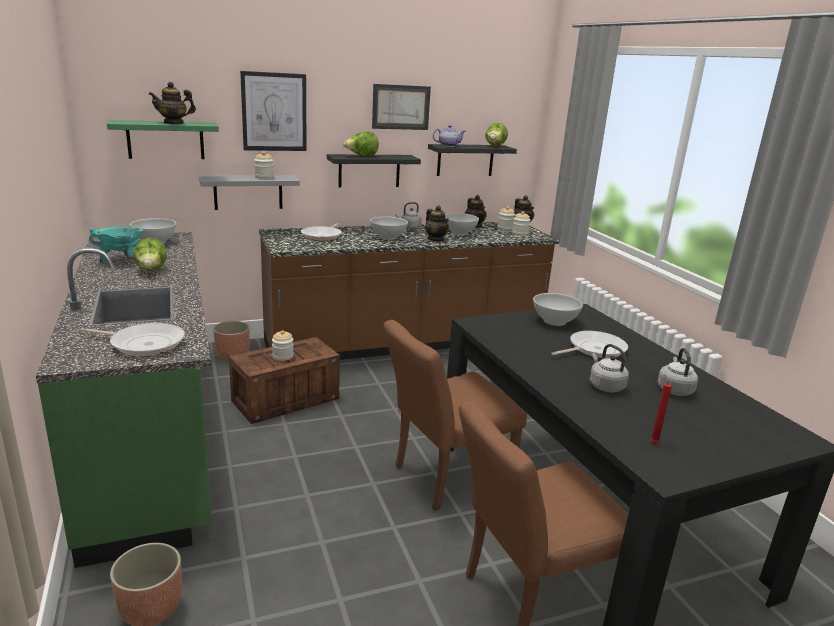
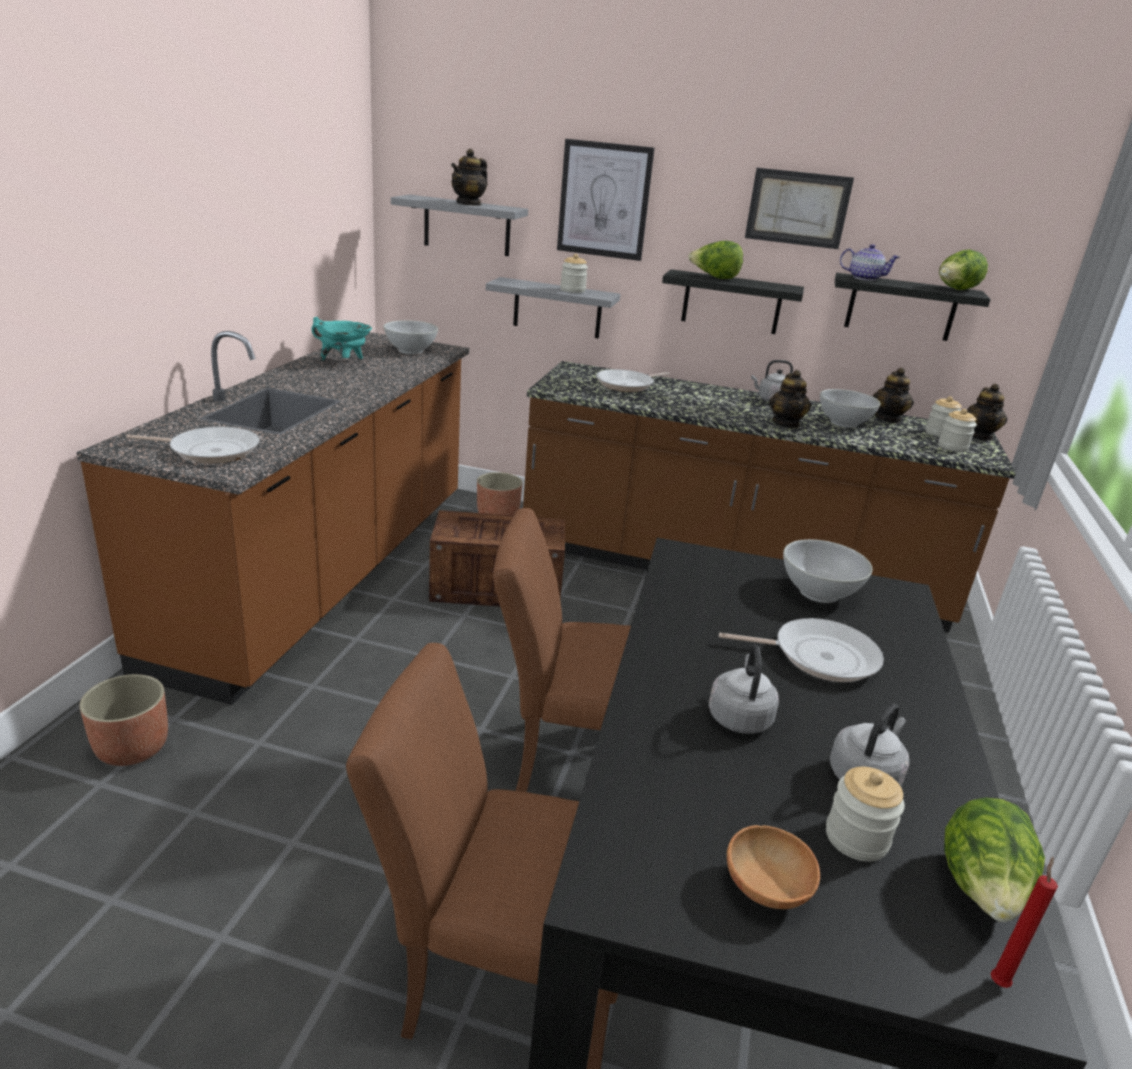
camera: 35 degrees right, 5 degrees up
green counter [36,232,212,568] -> brown counter [76,331,469,705]
frying pan [81,323,185,356] -> frying pan turned 45 degrees counterclockwise [126,427,259,463]
green shelf [107,120,219,159] -> grey shelf [391,194,528,256]
lettuce [133,238,167,270] -> lettuce moved to [944,797,1045,922]
teapot [149,82,196,124] -> teapot turned 75 degrees counterclockwise [451,149,487,206]
jar [272,330,294,361] -> jar moved to [826,767,905,862]
white bowl [370,217,408,240] -> none
red candle [650,375,672,444] -> red candle moved to [990,857,1058,988]
none -> brown bowl [727,825,820,909]

